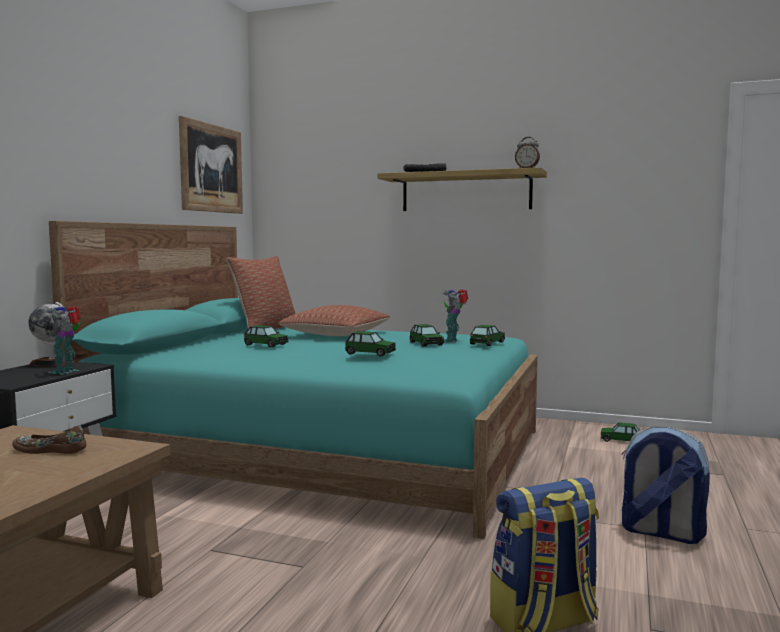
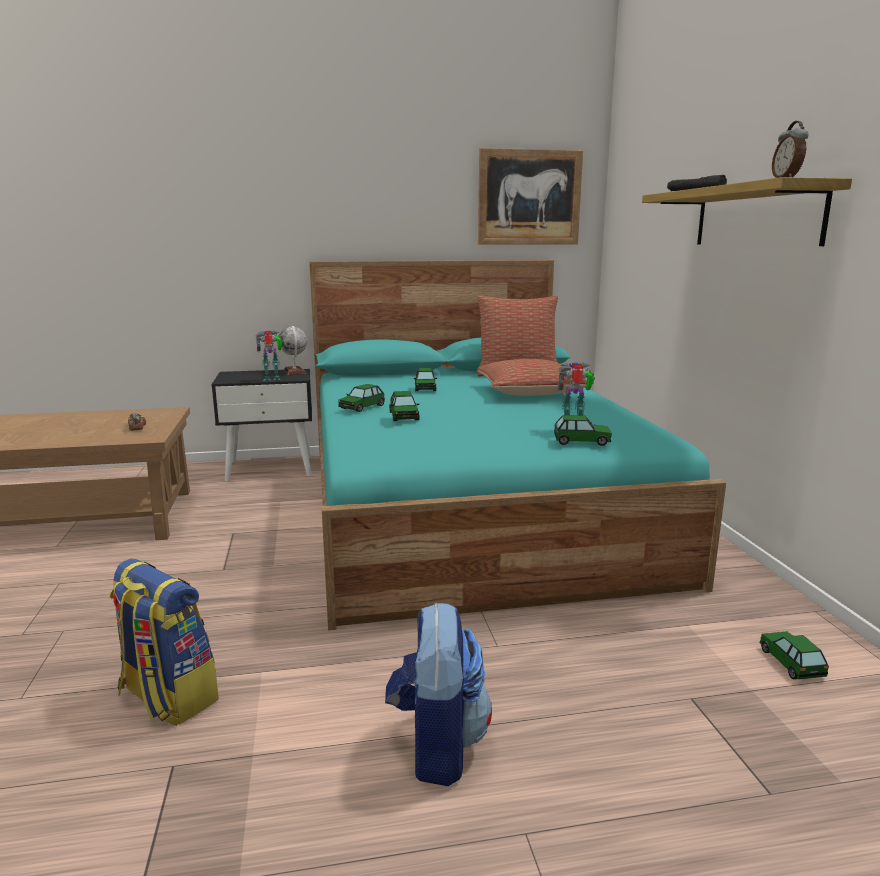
camera: 60 degrees right, 10 degrees up
toy car [410,324,444,346] -> toy car moved to [338,384,385,412]

